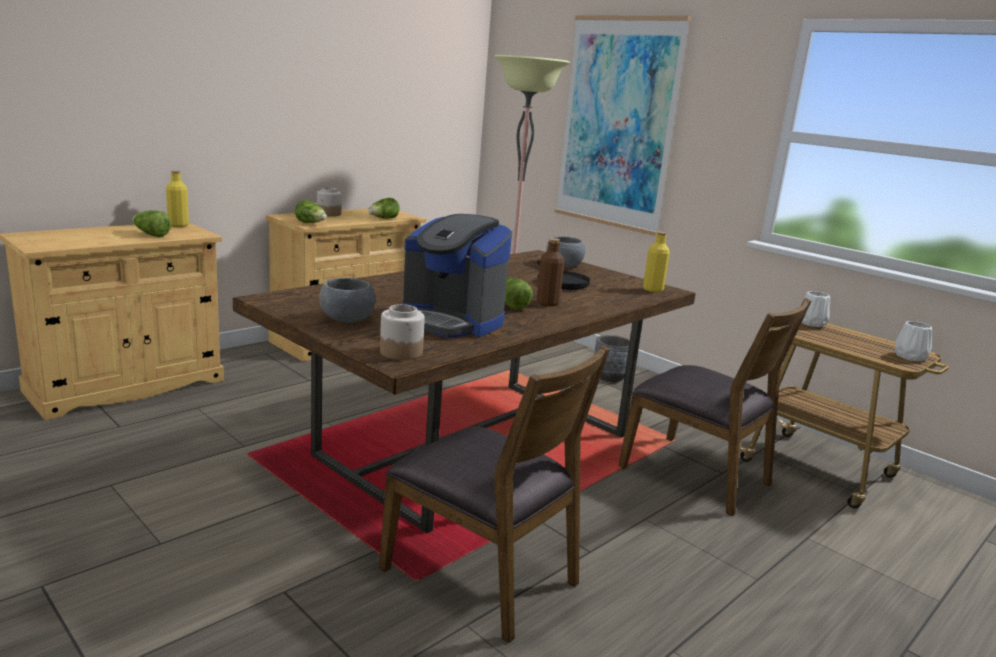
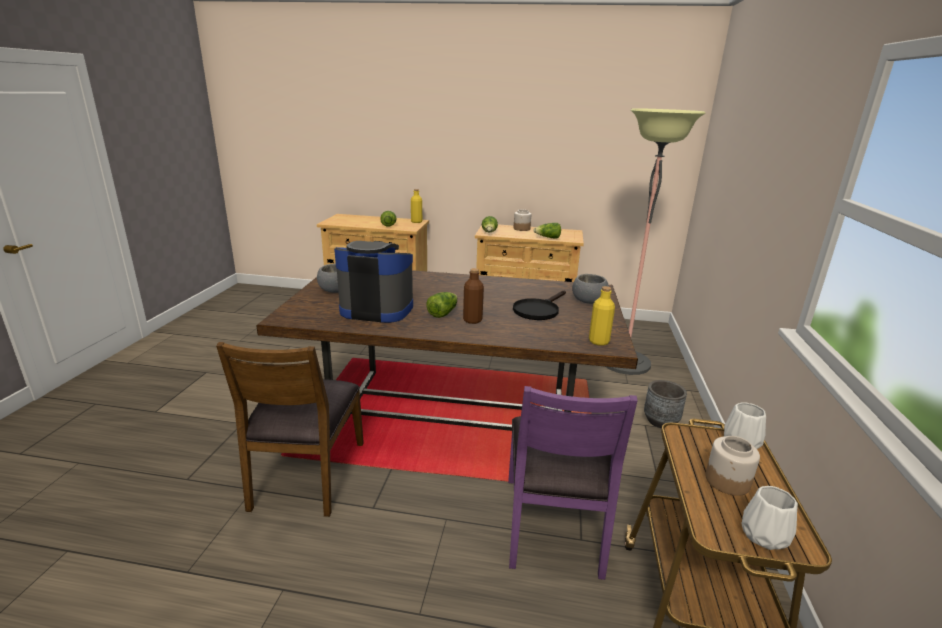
camera: 55 degrees right, 5 degrees up
jar [380,304,425,360] -> jar moved to [705,436,760,496]
coffee machine [402,214,512,338] -> coffee machine turned 105 degrees clockwise [334,241,413,323]
picture [555,16,691,236] -> none
brown chair [618,298,811,516] -> purple chair [508,386,637,580]

